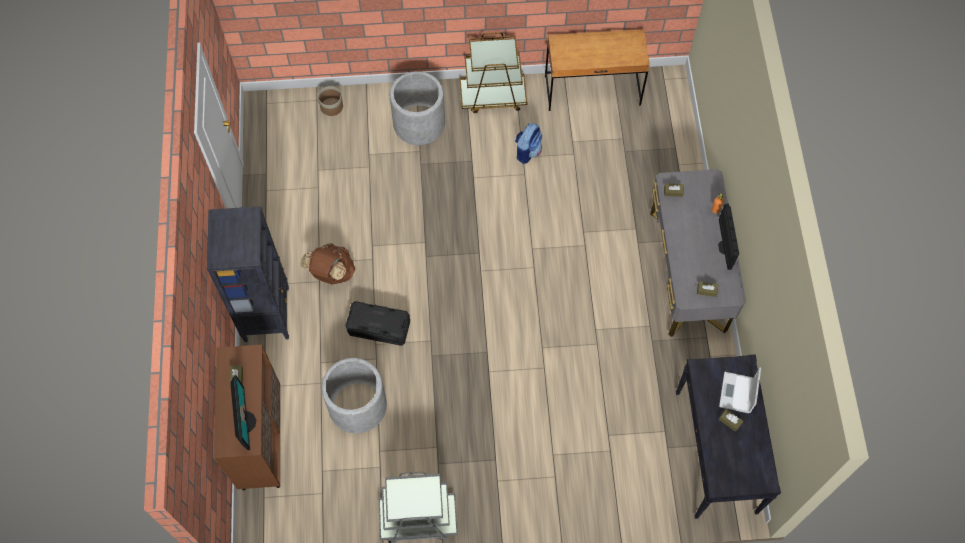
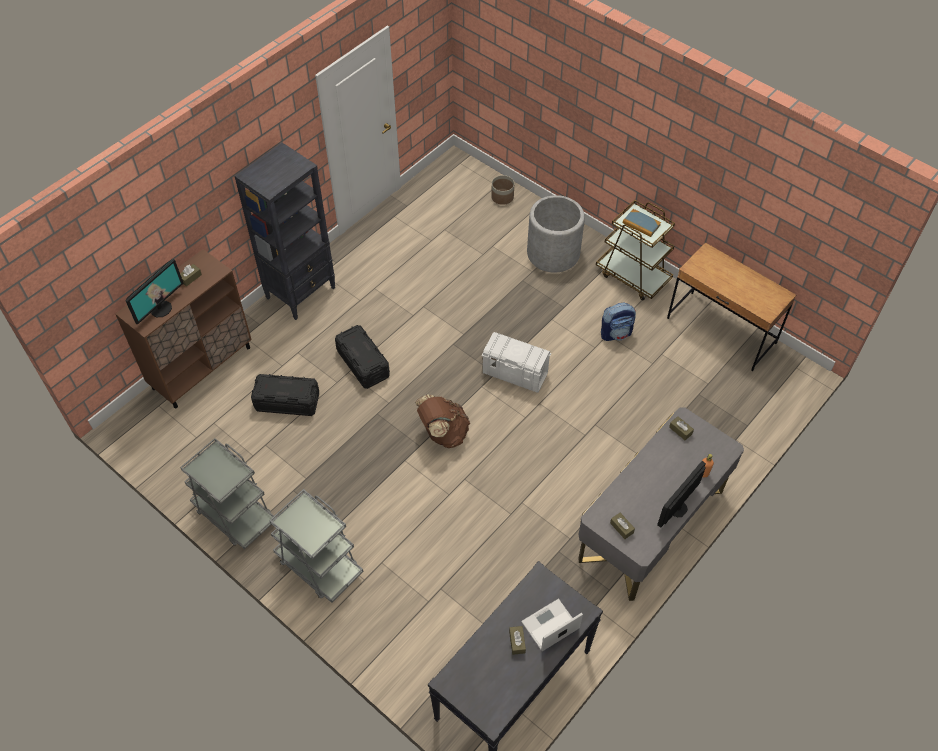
camera: 45 degrees right, 10 degrees down
brown backpack [301,243,355,284] -> brown backpack moved to [415,394,470,448]
grey planter [322,358,387,433] -> black storage box [251,374,319,416]
none -> grey cart [269,489,363,603]
none -> white storage box [482,332,551,393]
none -> book [623,209,661,237]

